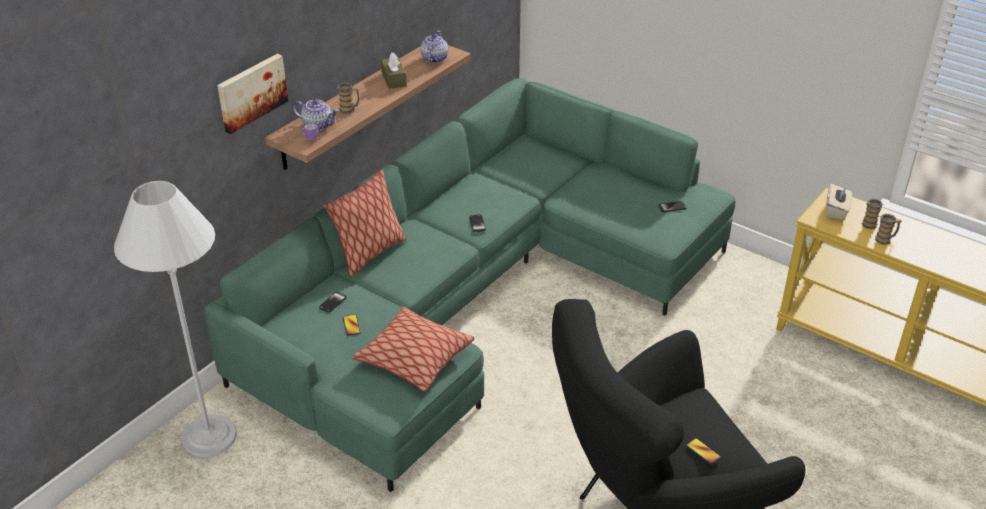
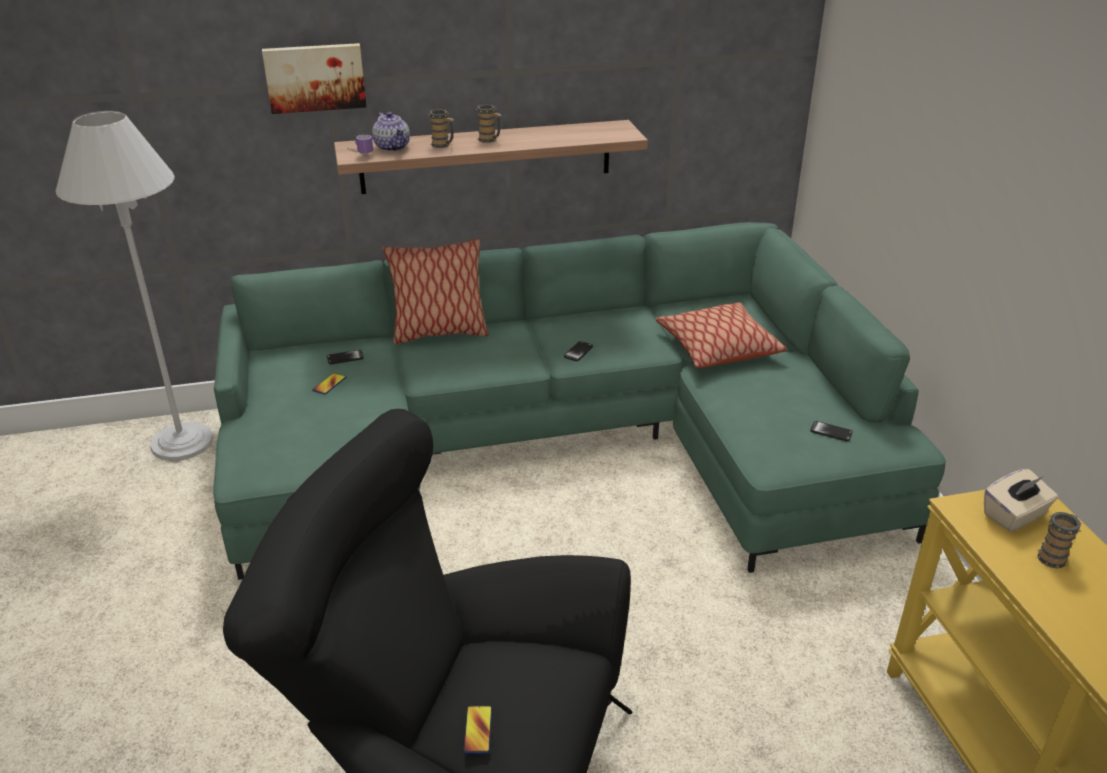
camera: 40 degrees right, 5 degrees down
pillow [352,307,475,391] -> pillow moved to [656,302,787,368]
brown tissue box [381,53,407,89] -> none
teapot [420,31,448,63] -> none
mug [875,214,902,245] -> mug moved to [476,104,501,143]

